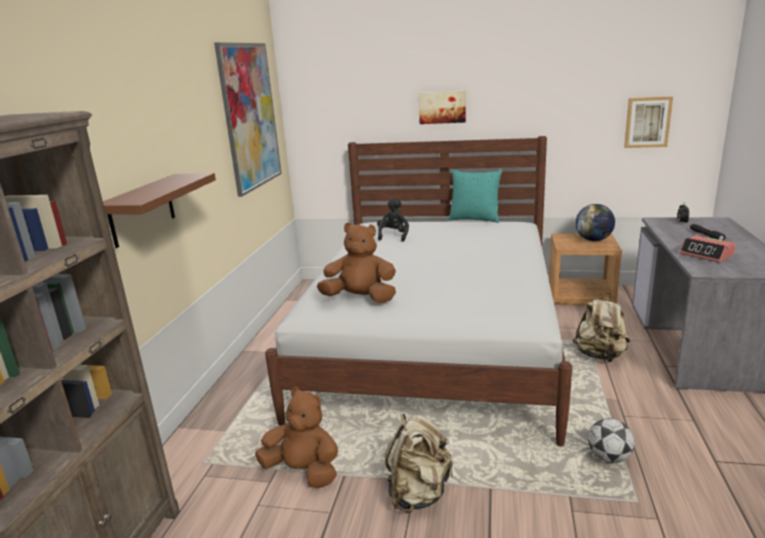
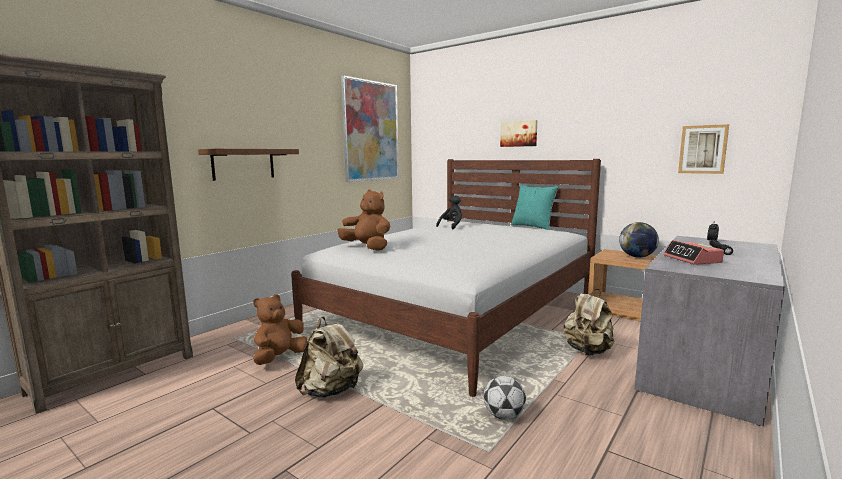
camera: 25 degrees right, 10 degrees down
brown plush toy [255,387,338,488] -> brown plush toy turned 105 degrees counterclockwise [254,294,307,365]

